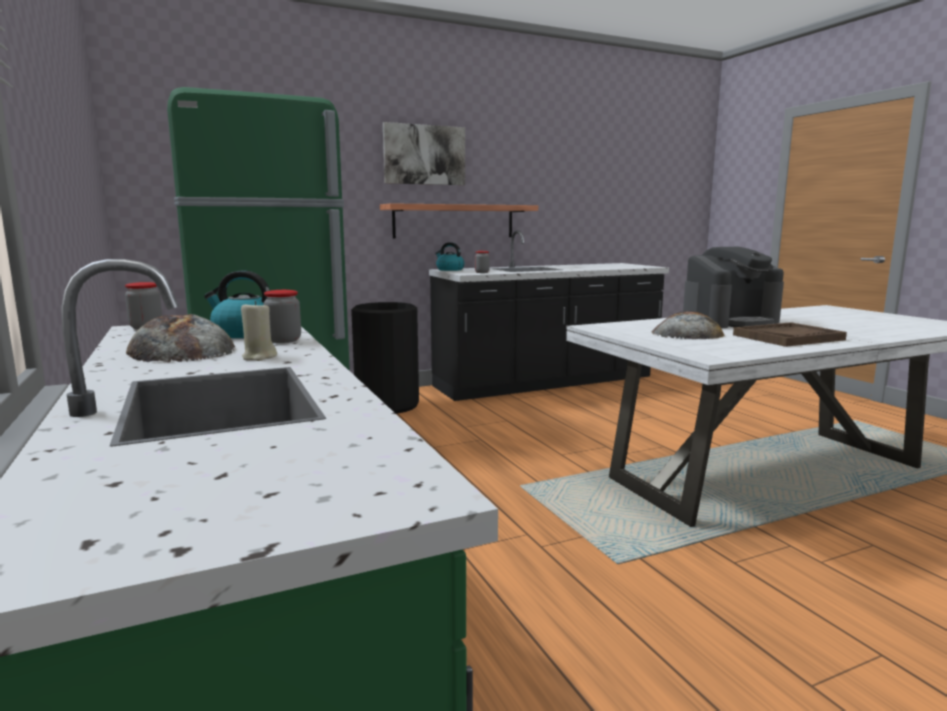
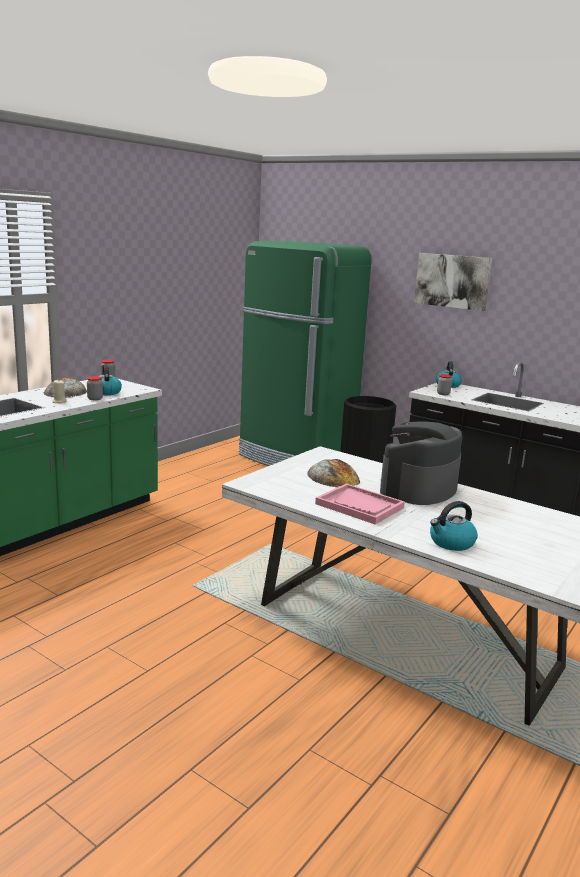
camera: 60 degrees right, 5 degrees up
shelf [380,203,538,239] -> none
coffee machine [683,247,784,328] -> coffee machine turned 90 degrees clockwise [380,421,463,505]
brown tray [733,322,847,347] -> pink tray [315,484,405,525]
none -> kettle [430,501,478,551]

